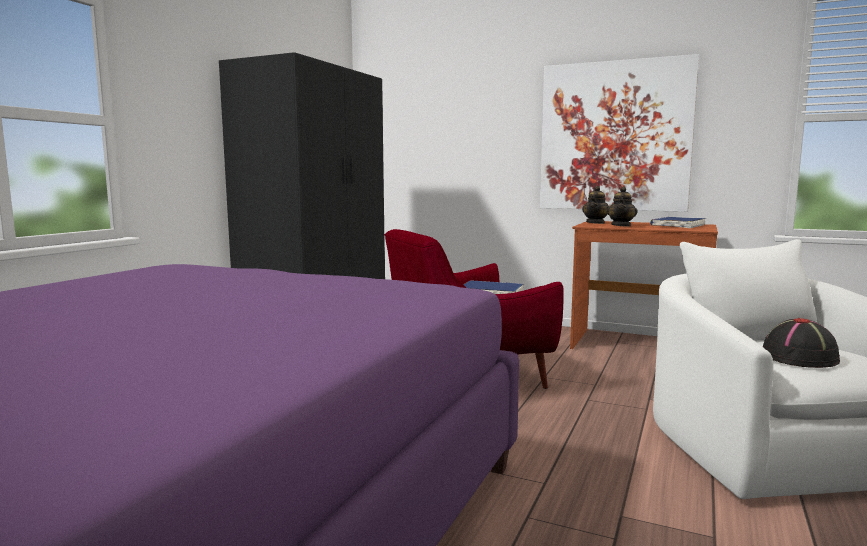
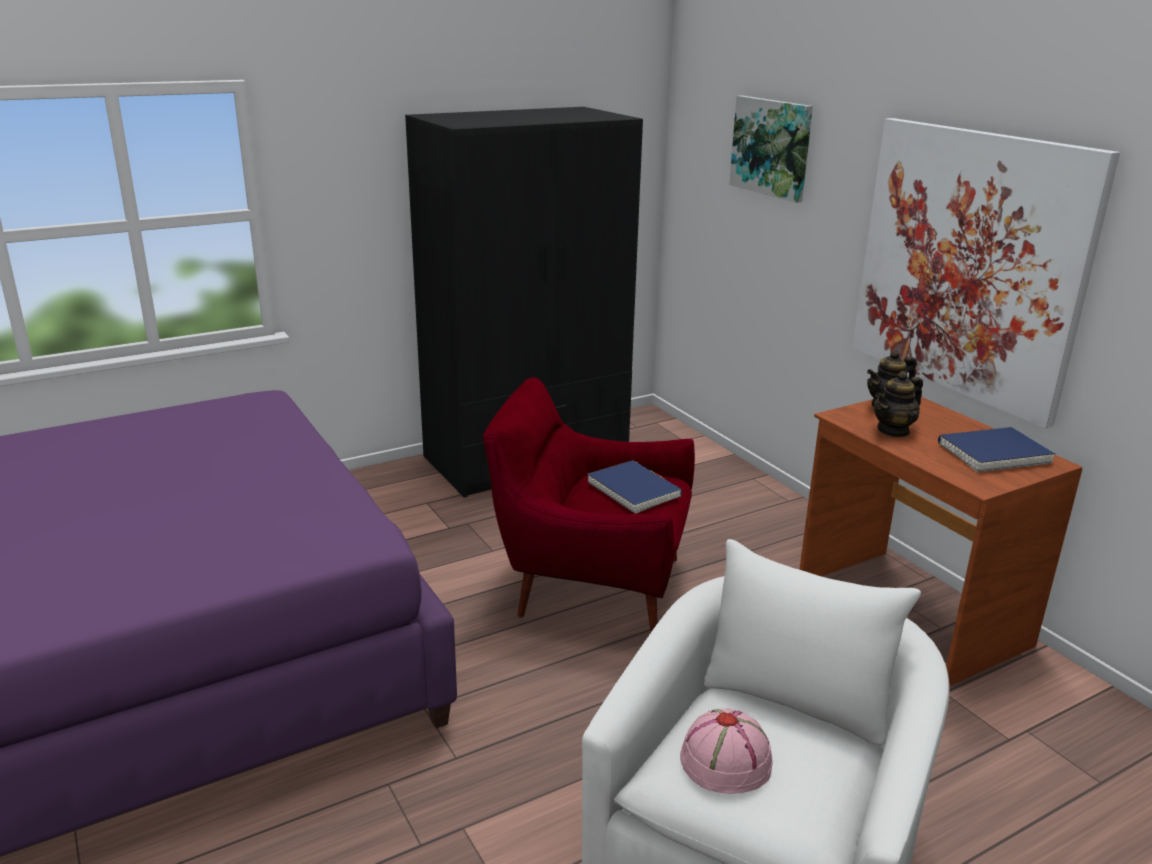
camera: 35 degrees right, 15 degrees up
black hat [763,318,840,368] -> pink hat [680,708,773,794]
none -> picture [729,95,813,203]

